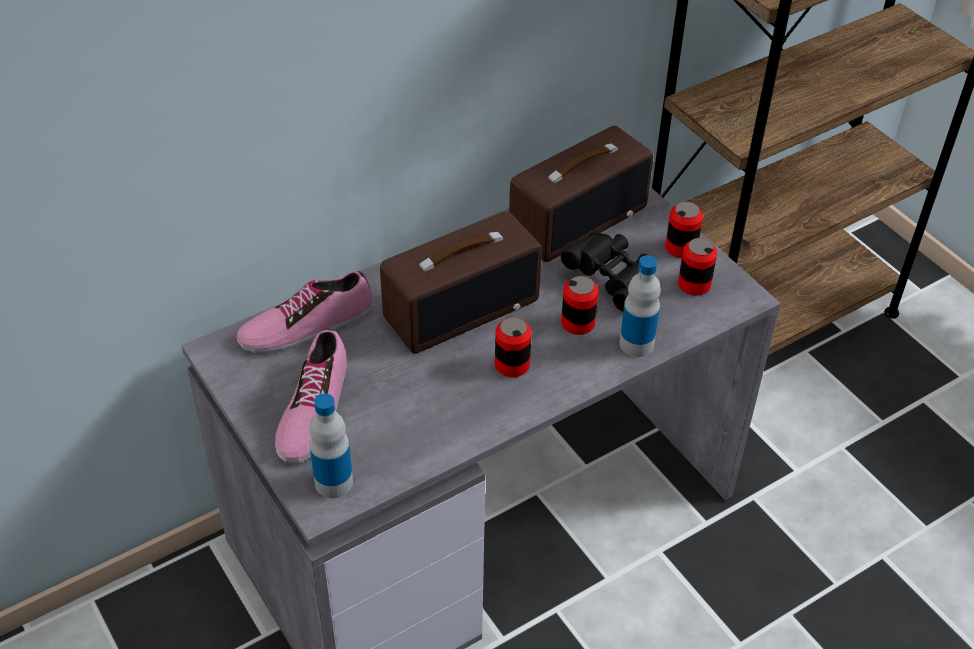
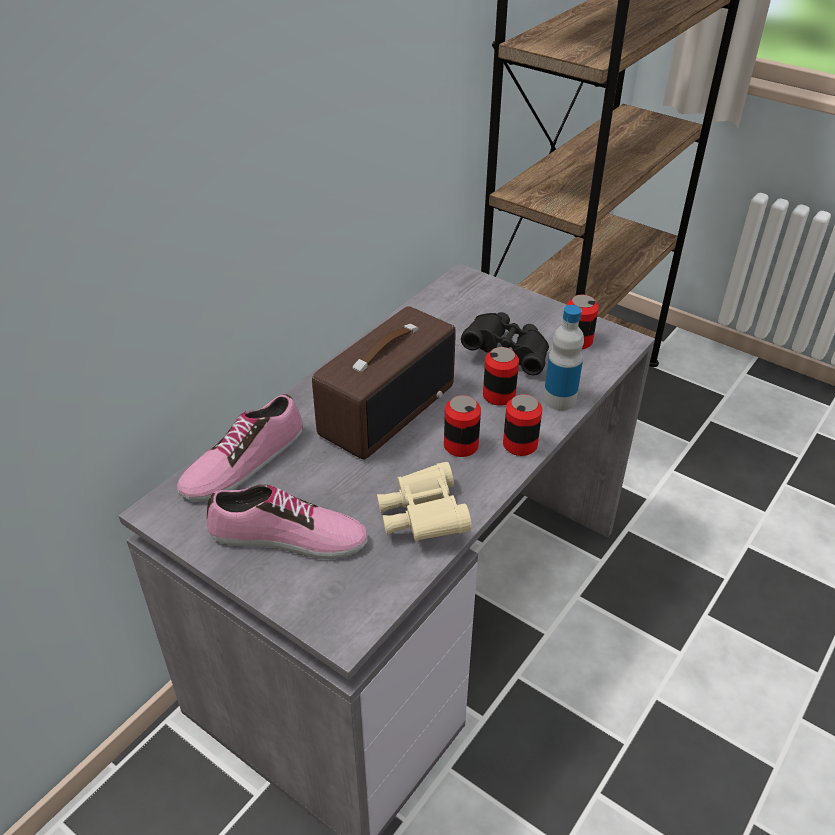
camera: 20 degrees left, 5 degrees down
shoe [275,328,347,463] -> shoe turned 75 degrees counterclockwise [207,484,368,559]
bottle [309,393,353,498] -> none
radio [509,126,654,262] -> none
can [665,202,703,258] -> can moved to [503,394,542,456]
none -> beige binoculars [377,462,472,542]

